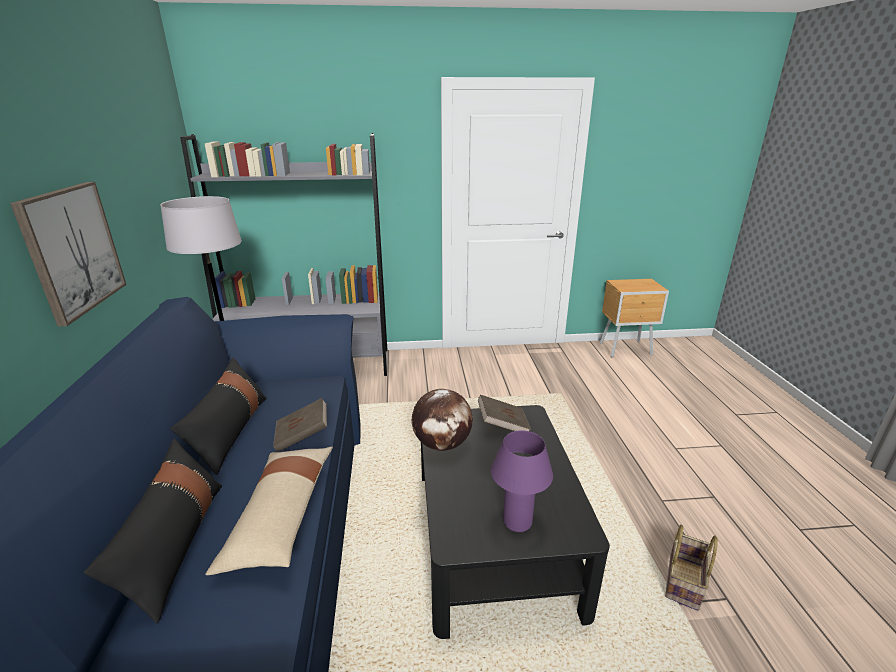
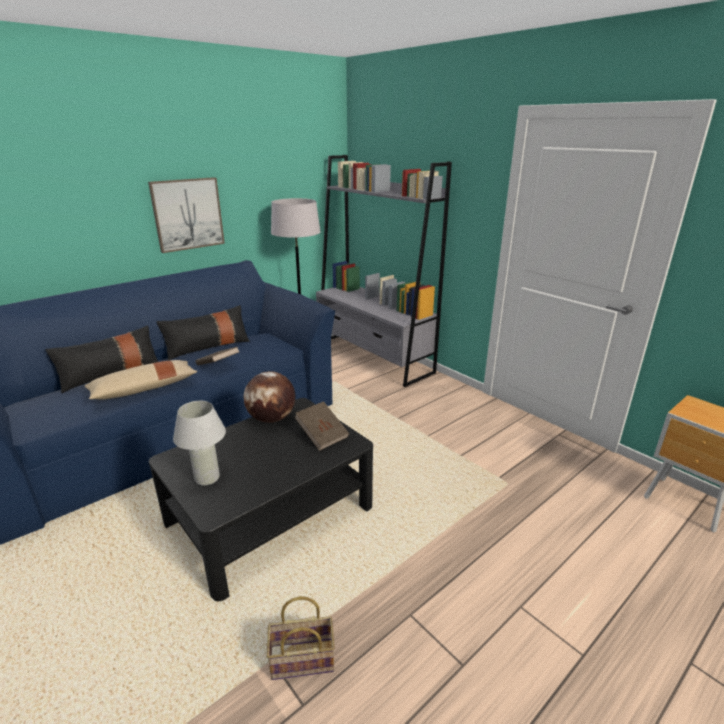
camera: 55 degrees right, 0 degrees up
purple table lamp [491,431,553,532] -> white table lamp [173,401,226,486]

